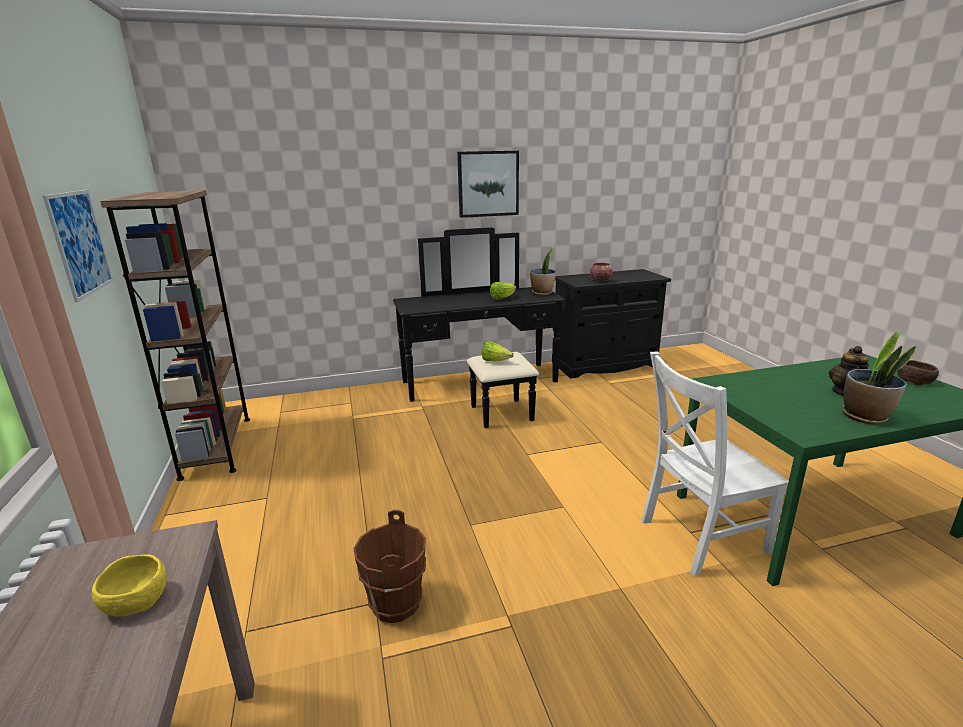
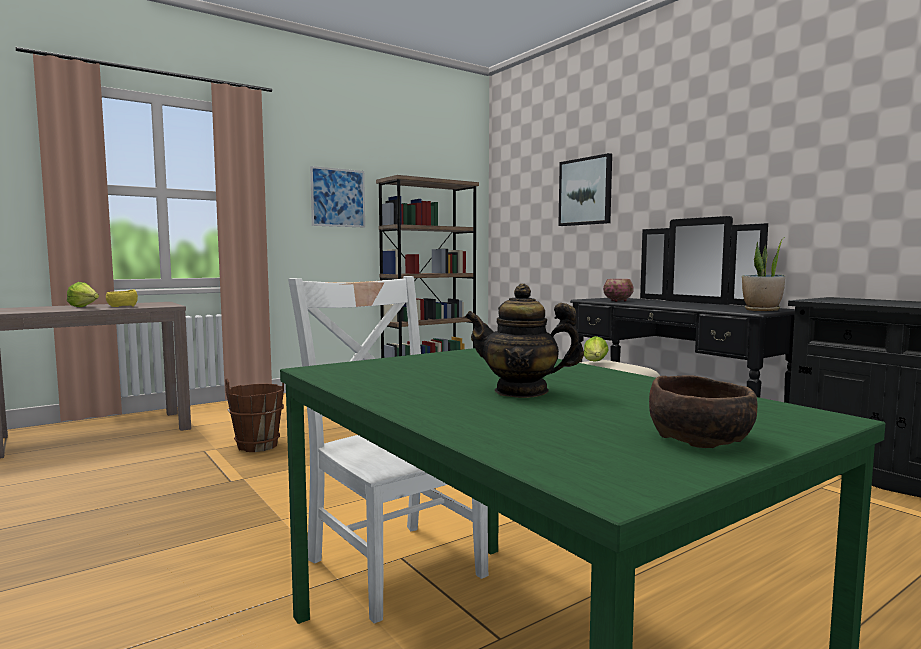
camera: 70 degrees right, 15 degrees down
picture [457,151,519,218] -> picture moved to [558,153,612,226]
lettuce [490,282,516,300] -> lettuce moved to [67,282,99,307]
bowl [590,262,613,282] -> bowl moved to [603,279,634,302]
potted plant [842,329,916,424] -> none

